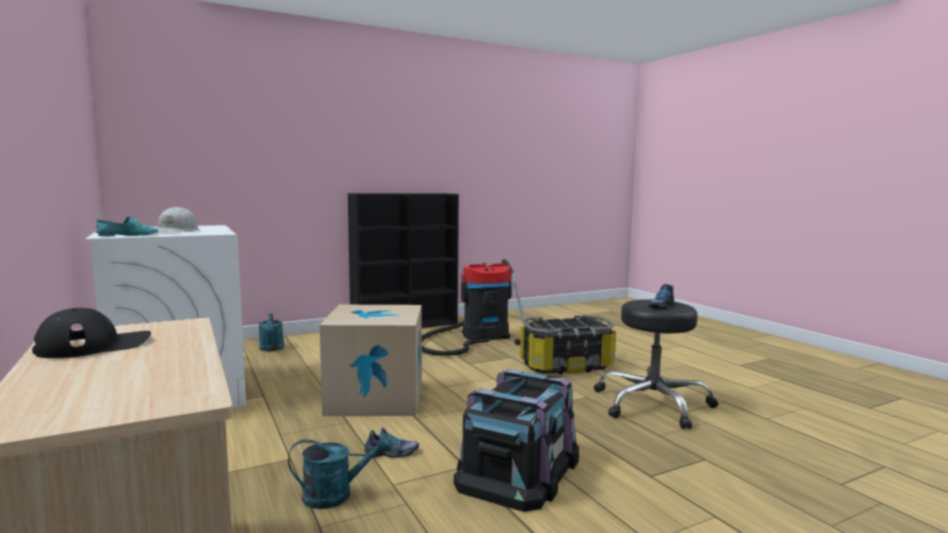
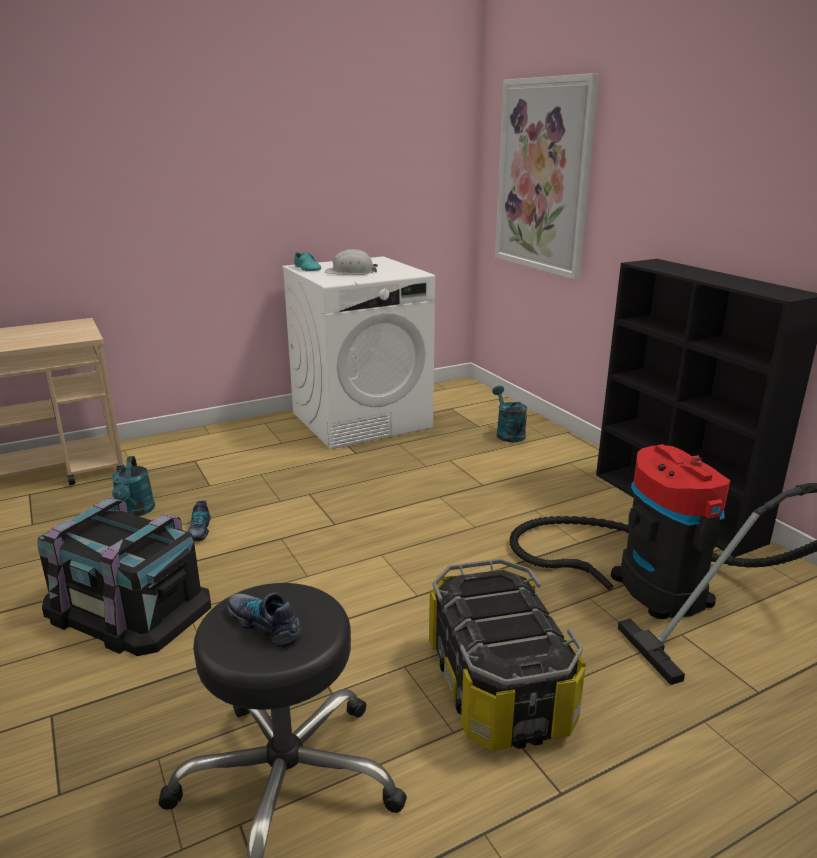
camera: 90 degrees right, 15 degrees up
black cap [32,308,151,358] -> none
turquoise watering can [258,313,284,351] -> turquoise watering can turned 90 degrees clockwise [492,386,527,442]
cardboard box [320,305,422,416] -> none
none -> picture [495,73,599,280]

